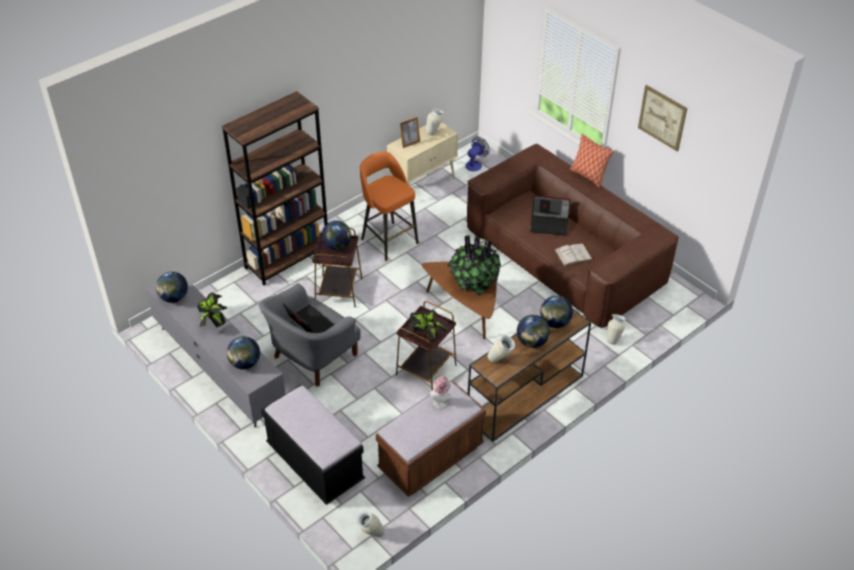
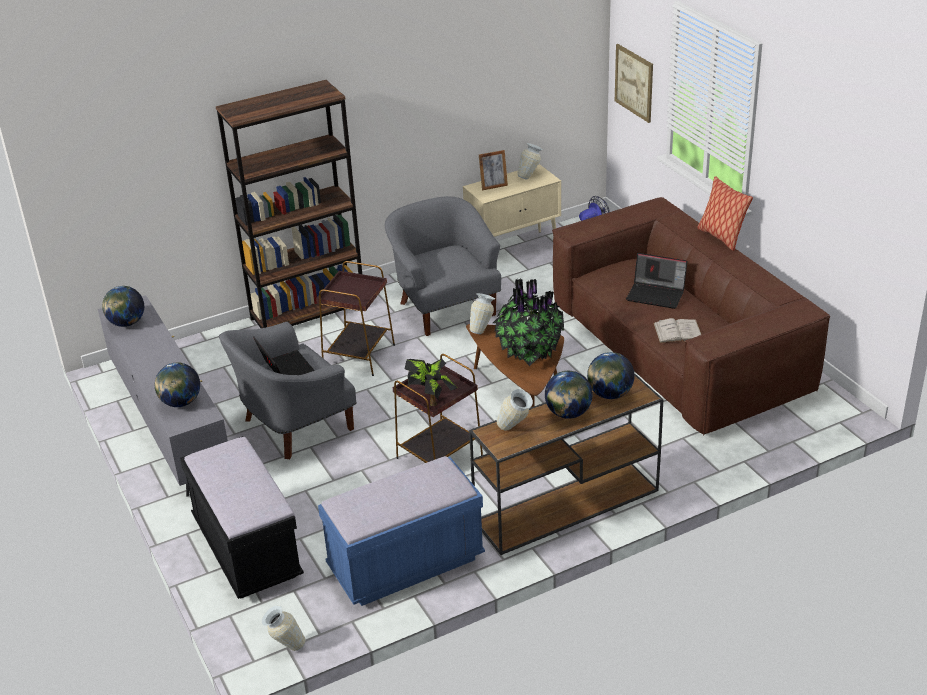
camera: 15 degrees right, 10 degrees down
potted plant [197,292,227,328] -> none
globe [322,220,351,250] -> none
orange stool [360,152,419,261] -> grey armchair [385,196,501,336]
brown bench [376,382,486,497] -> blue bench [318,456,485,606]
hat [430,376,452,409] -> none
vase [607,314,626,345] -> vase moved to [470,293,495,334]
picture [638,85,687,152] -> picture moved to [615,44,653,123]

